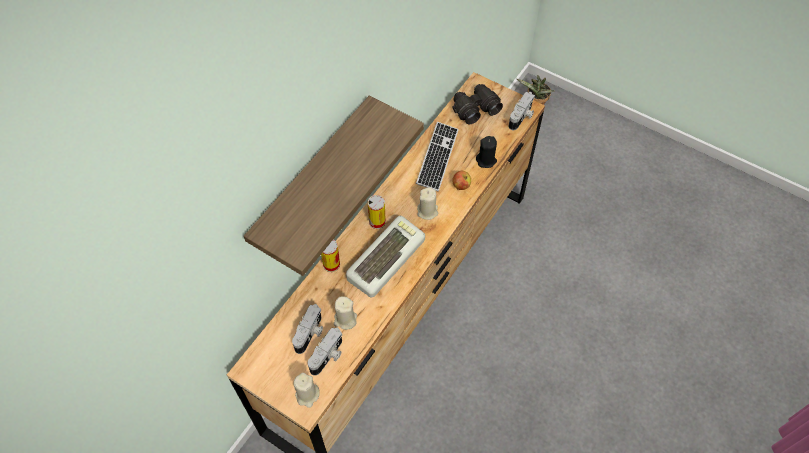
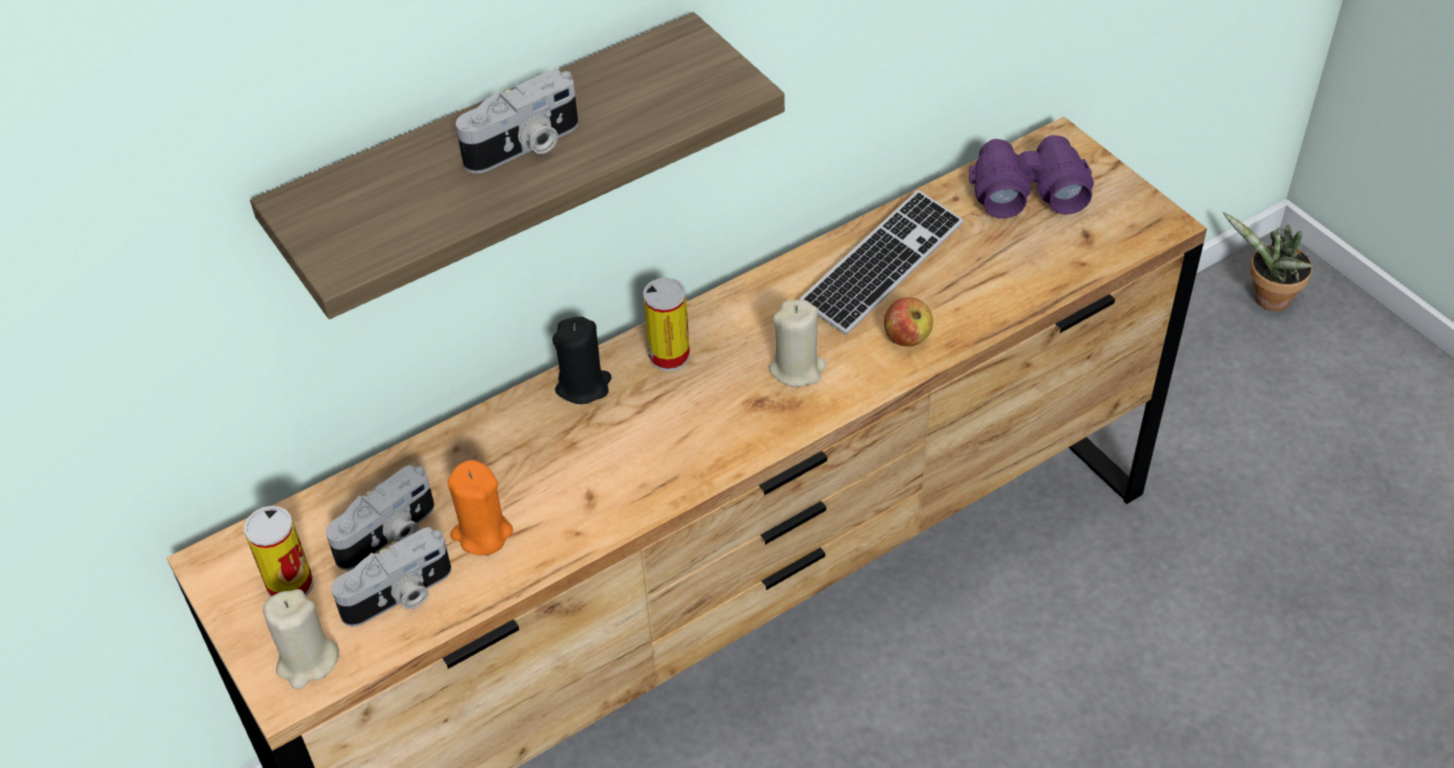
camera: 25 degrees right, 10 degrees down
can [321,239,340,272] -> can moved to [244,506,314,597]
beige candle [334,296,357,330] -> orange candle [448,460,513,555]
keyboard [346,216,425,297] -> none
black binoculars [452,84,503,124] -> purple binoculars [969,135,1094,219]
black candle [476,136,497,168] -> black candle moved to [552,316,612,404]
camera [508,92,535,130] -> camera moved to [456,69,578,174]

